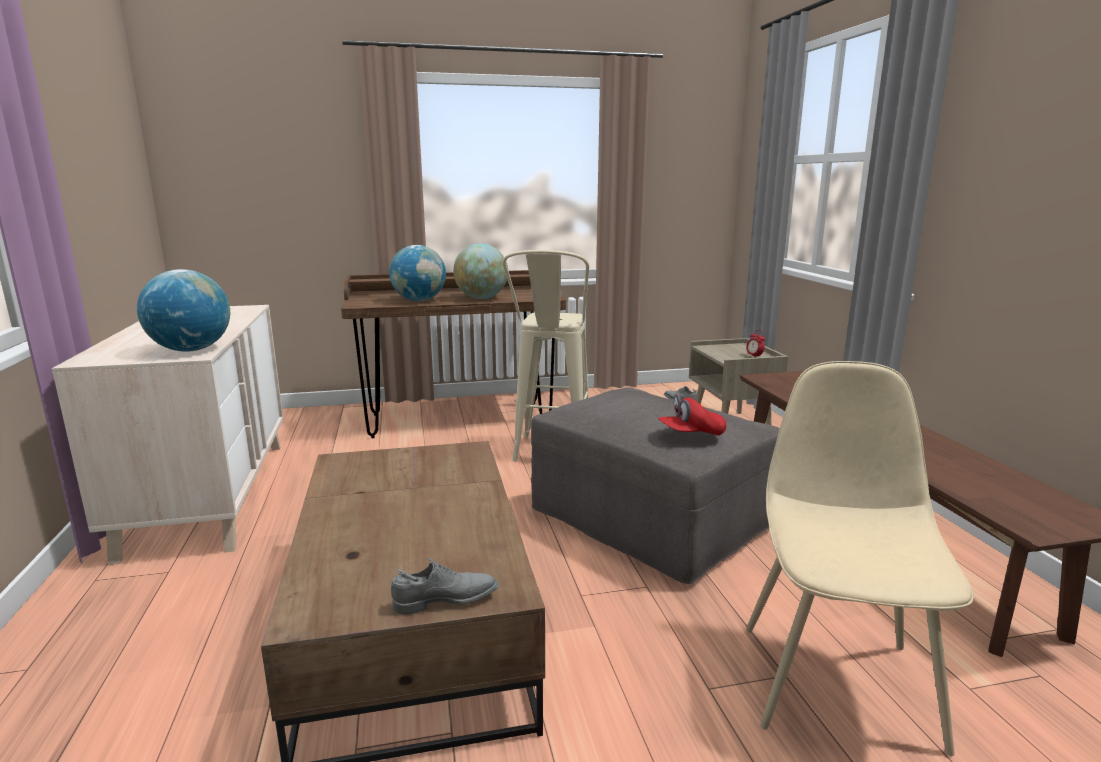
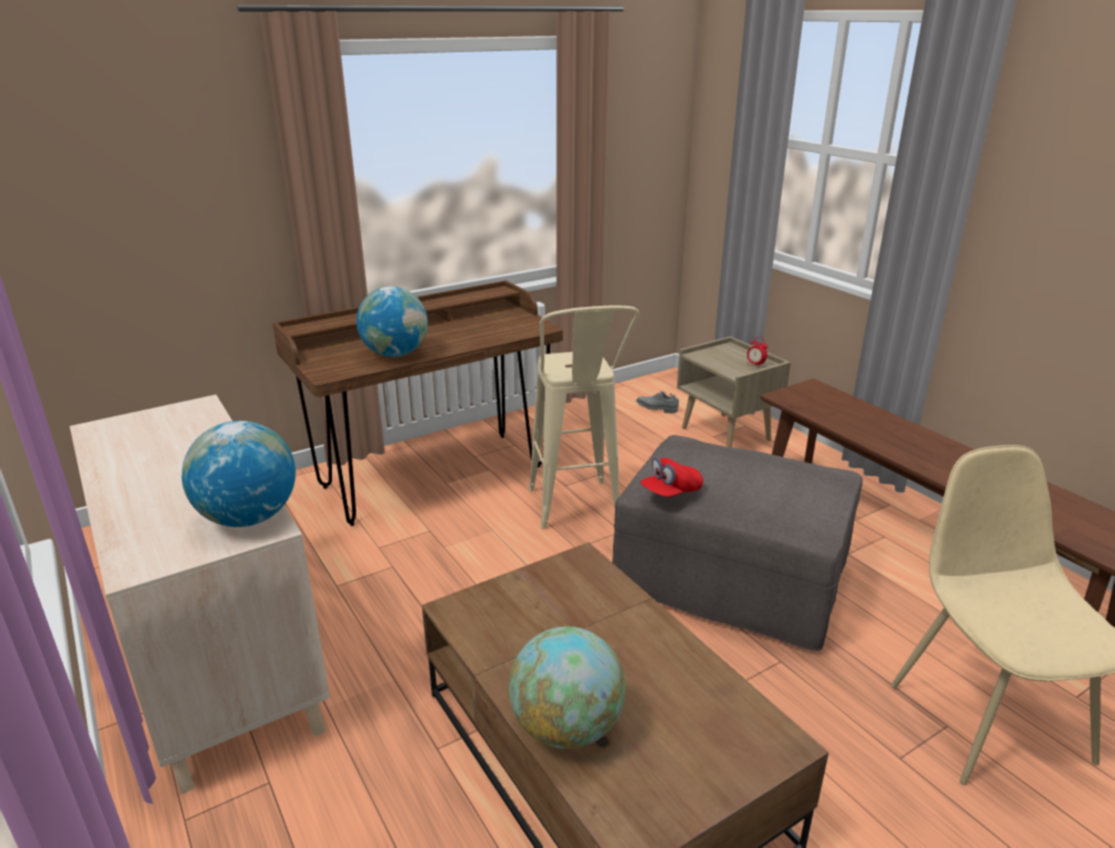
camera: 20 degrees left, 10 degrees up
grey shoe [391,558,498,615] -> none
globe [453,244,508,299] -> globe moved to [509,626,626,749]
red cap [658,394,726,435] -> red cap moved to [640,457,703,497]

